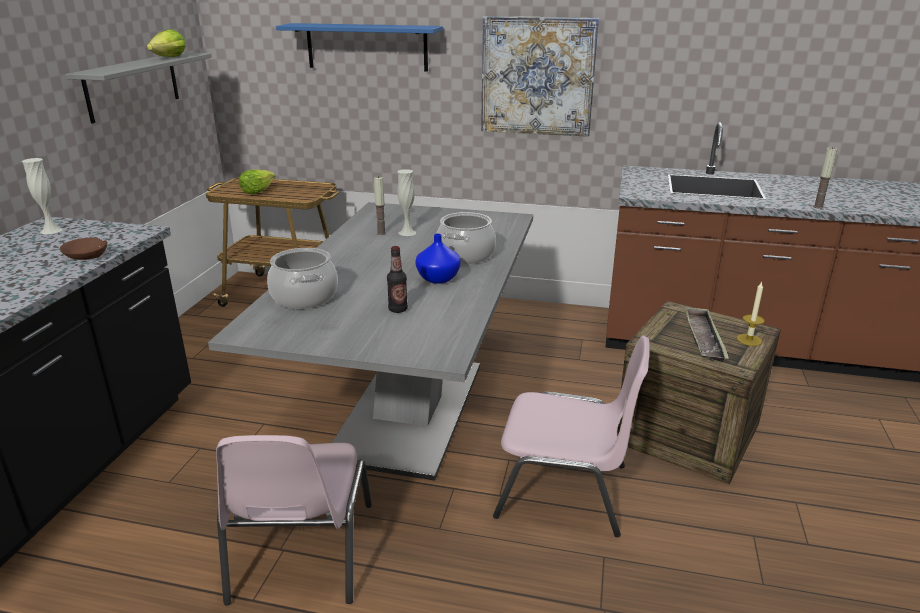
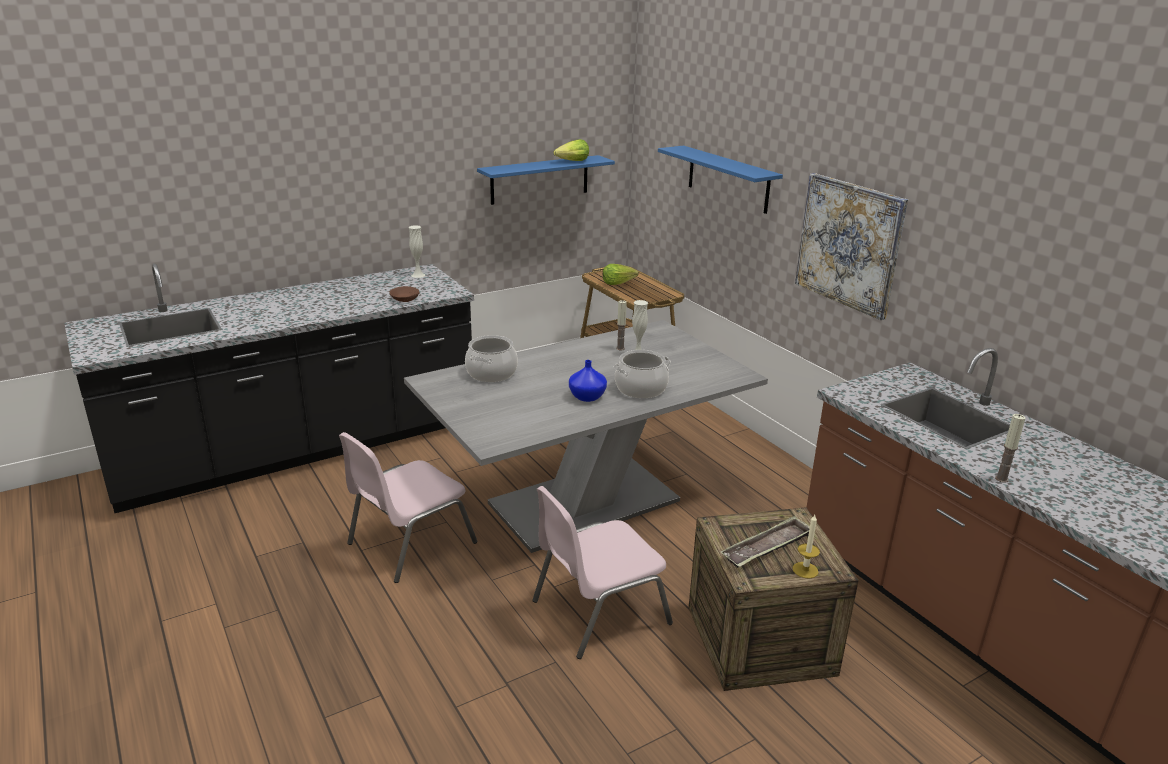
camera: 45 degrees right, 0 degrees up
grey shelf [65,52,212,124] -> blue shelf [477,155,615,205]
bottle [387,246,408,313] -> none
pink chair [493,335,649,537] -> pink chair turned 90 degrees clockwise [532,486,673,659]

